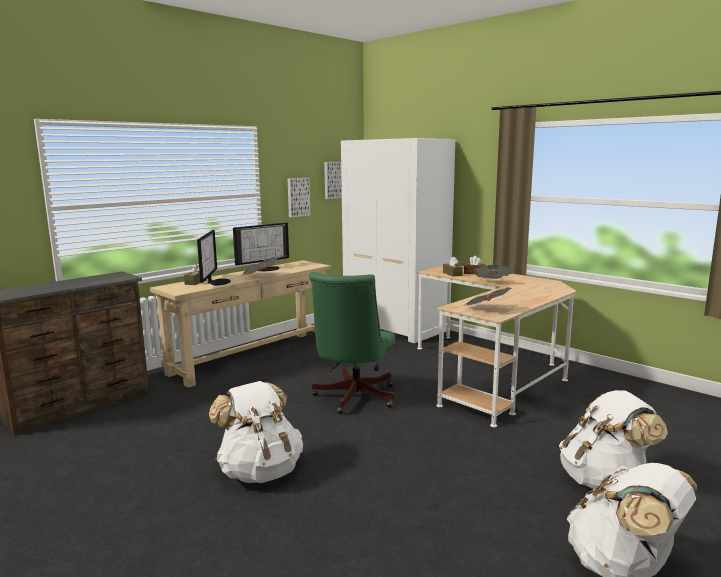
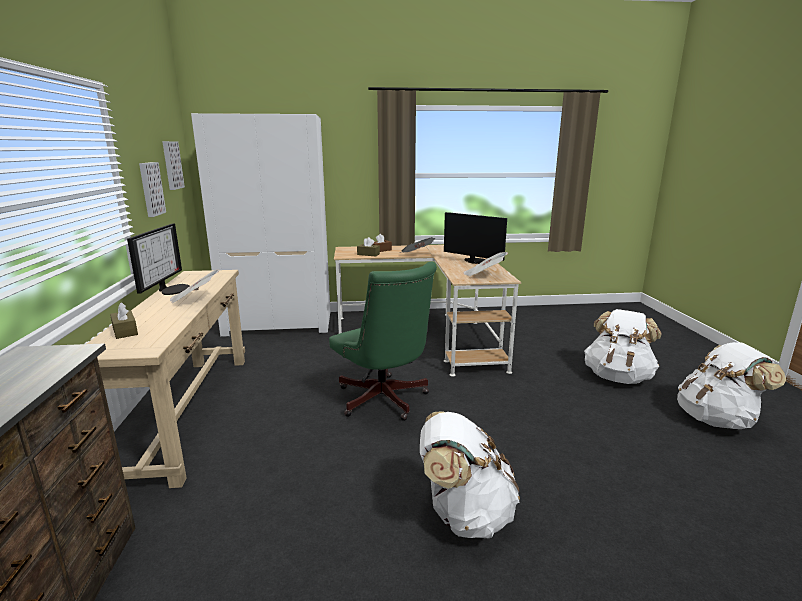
camera: 50 degrees left, 5 degrees up
monitor [197,230,231,286] -> monitor moved to [444,212,507,264]

